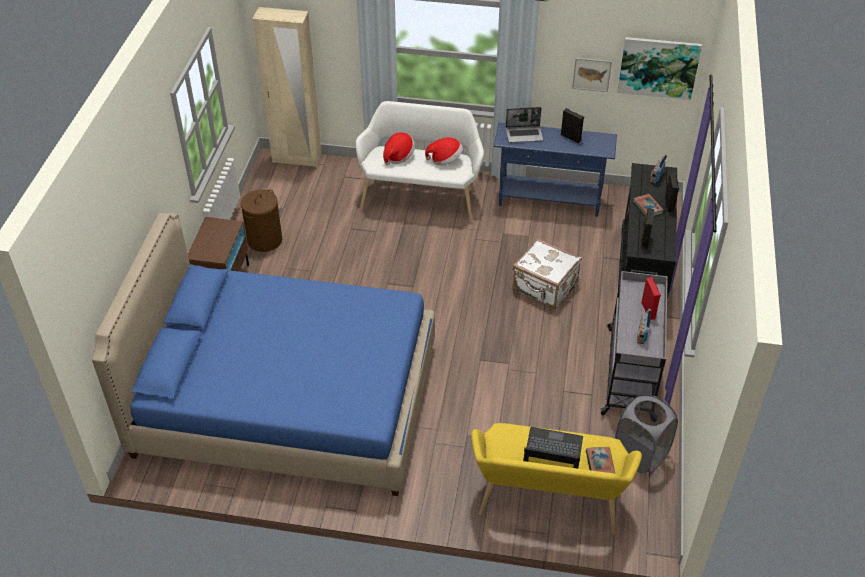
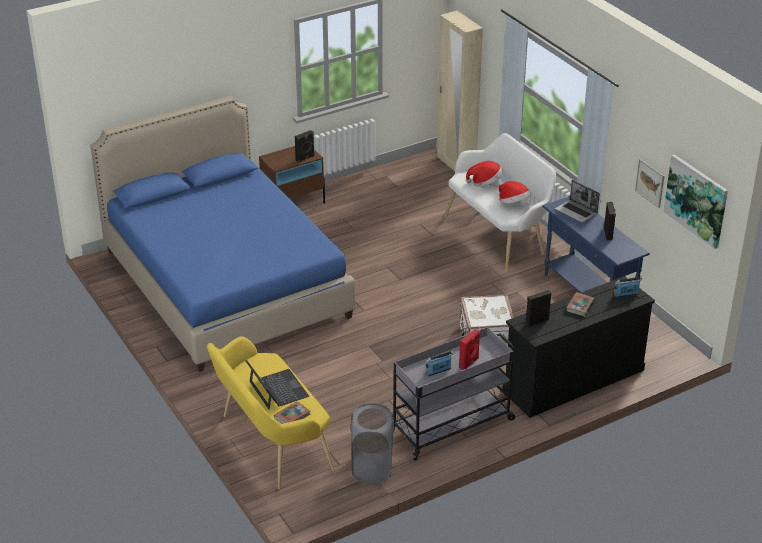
camera: 50 degrees right, 10 degrees down
brown laundry basket [241,189,282,252] -> none
black speaker [665,172,679,213] -> black speaker moved to [295,130,315,162]

